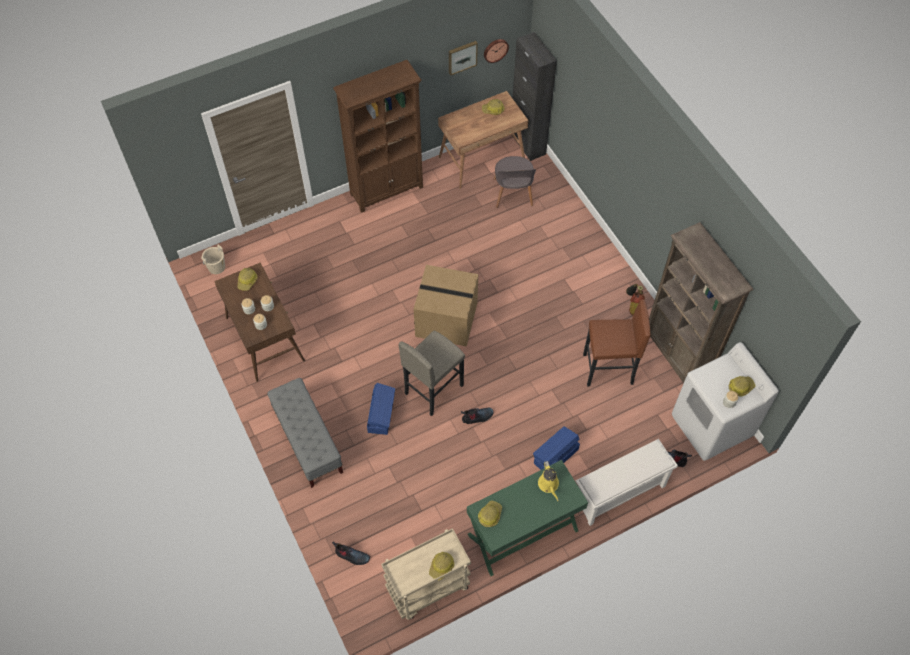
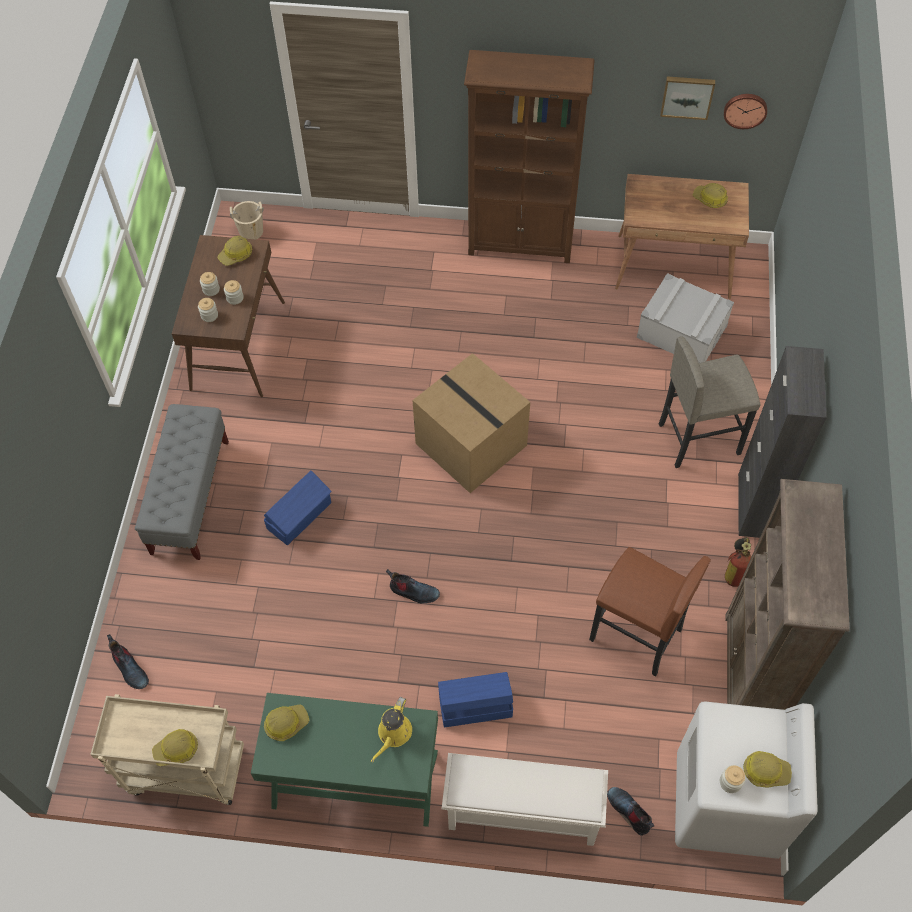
camera: 35 degrees right, 0 degrees up
grey stool [398,330,465,416] -> grey stool moved to [659,336,761,468]
grey chair [494,156,536,208] -> grey storage box [637,273,734,363]
black cabinet [513,32,557,161] -> black cabinet moved to [738,346,827,538]

